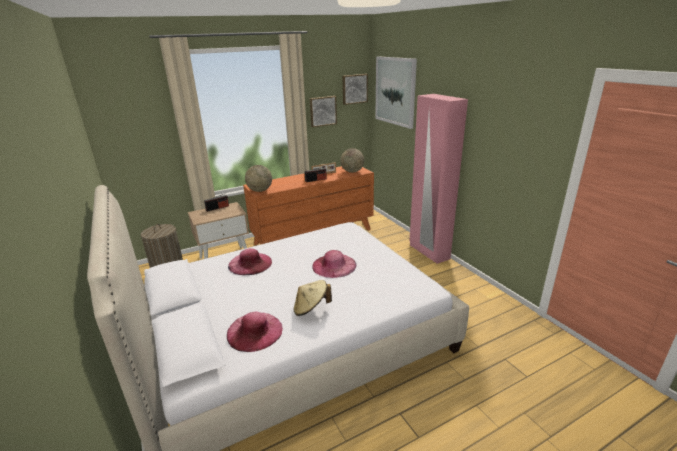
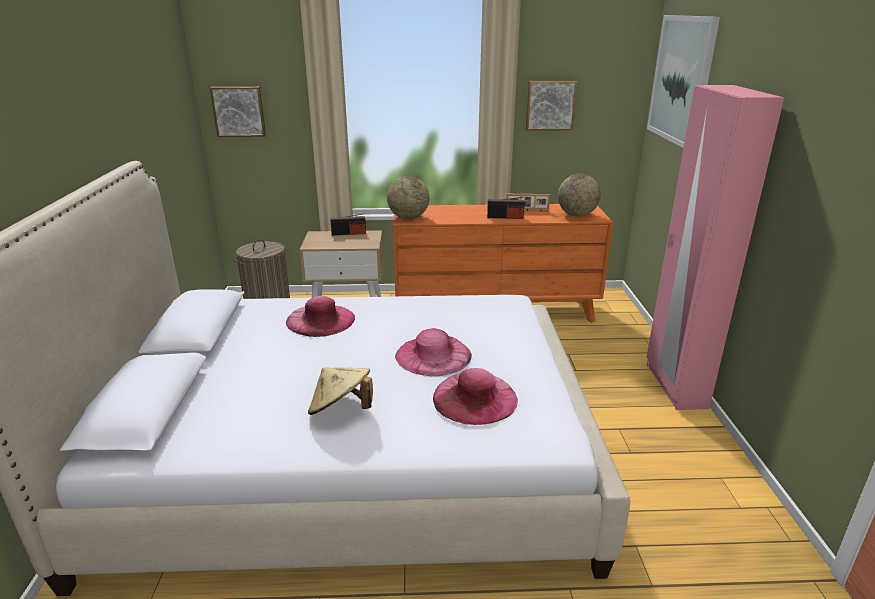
camera: 25 degrees right, 0 degrees up
pink hat [227,312,283,352] -> pink hat moved to [433,368,518,425]
picture [342,74,368,105] -> picture moved to [210,87,266,137]

